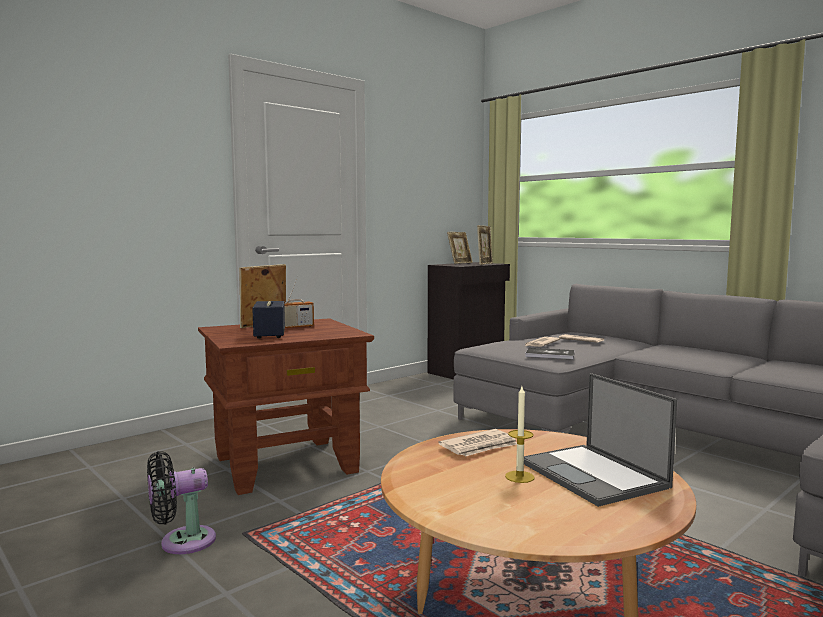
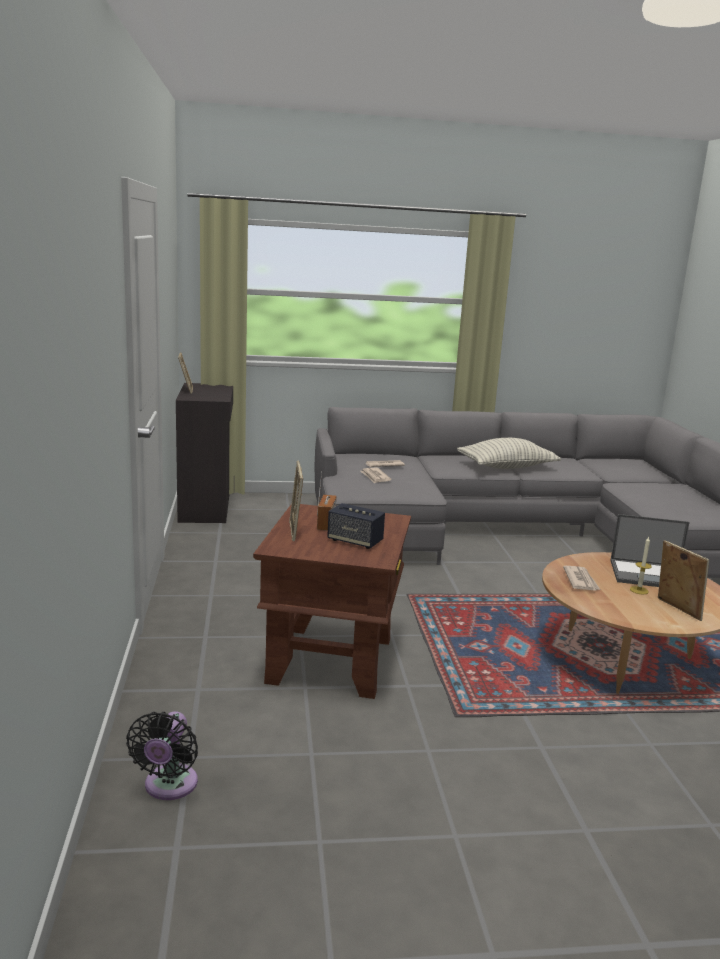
camera: 55 degrees left, 10 degrees up
black fan [147,451,216,554] -> black fan moved to [126,711,198,800]
picture frame [477,225,493,265] -> picture frame moved to [658,540,709,621]
book [525,348,575,360] -> none
none -> pillow [457,438,561,469]

